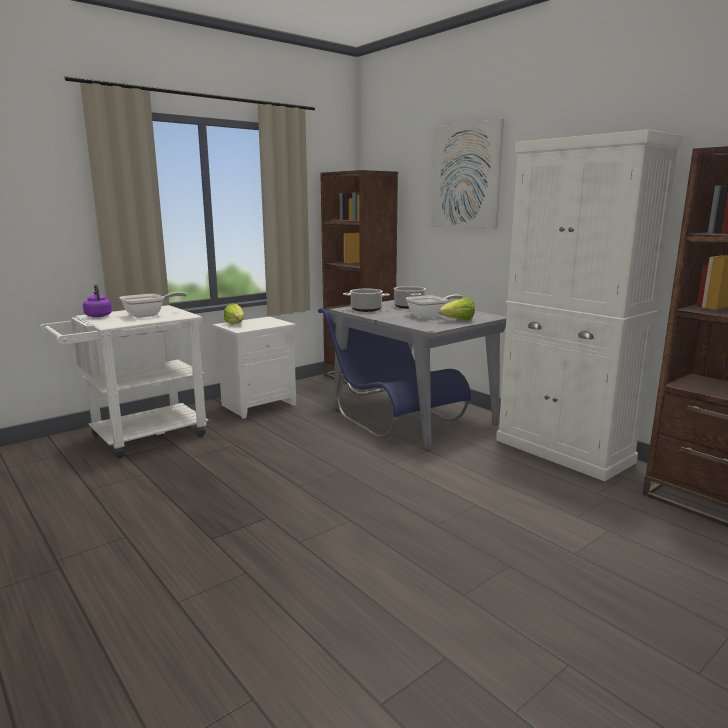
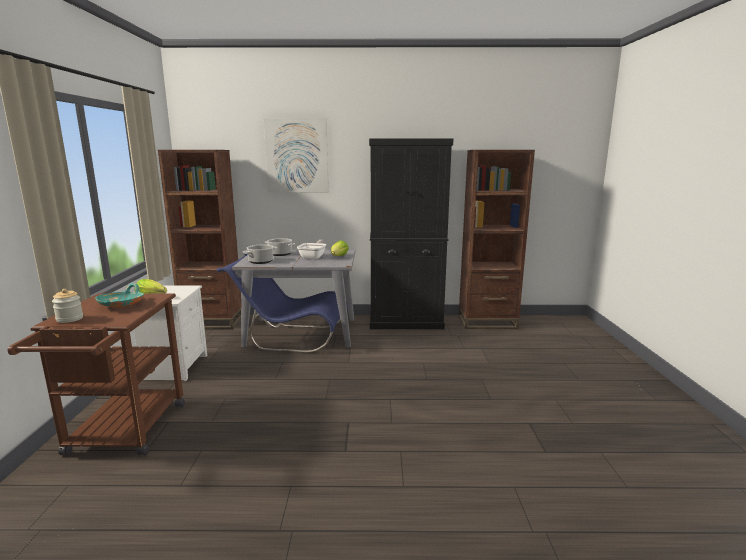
camera: 50 degrees left, 0 degrees up
white cart [40,305,208,459] -> brown cart [8,293,185,456]
purple kettle [83,284,112,317] -> jar [52,289,83,323]
frying pan [119,292,187,318] -> turquoise bowl [95,283,144,307]
white cabinet [496,130,683,481] -> black cabinet [369,138,453,329]

